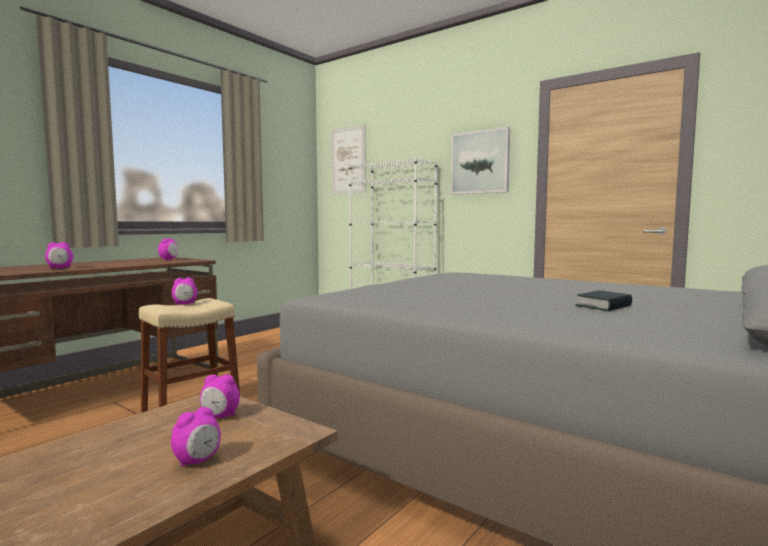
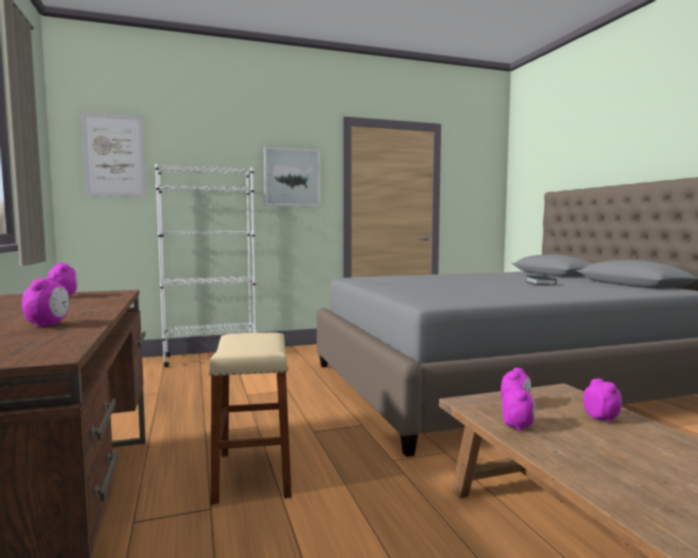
camera: 55 degrees left, 0 degrees up
alarm clock [172,277,197,305] -> alarm clock moved to [502,385,535,432]

